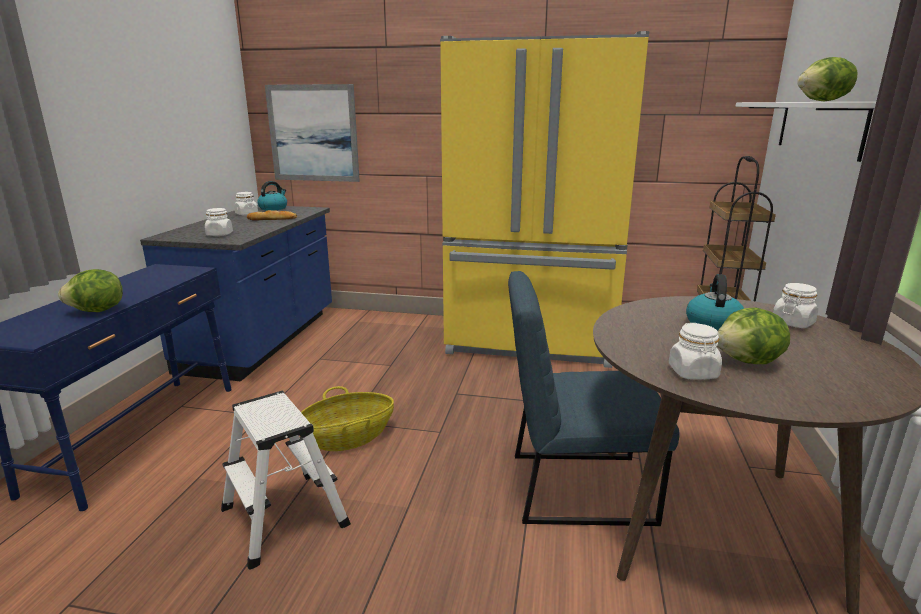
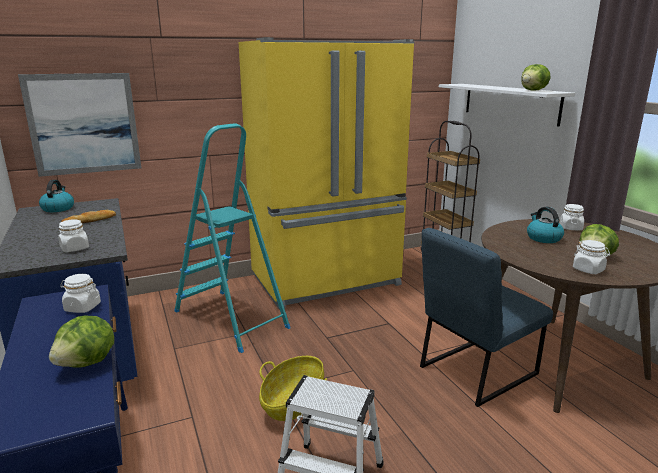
camera: 35 degrees left, 0 degrees up
white jar [234,192,258,215] -> white jar moved to [60,274,101,313]
none -> turquoise step ladder [174,123,290,353]

